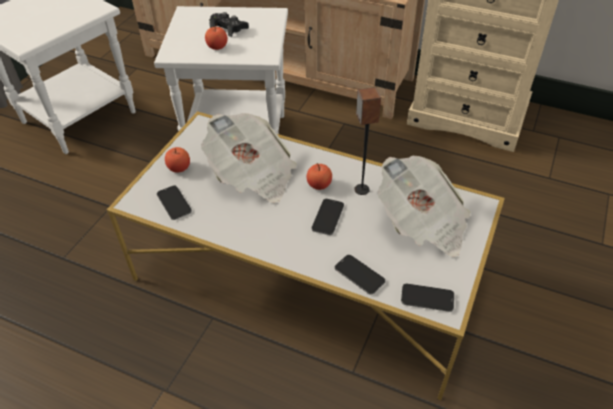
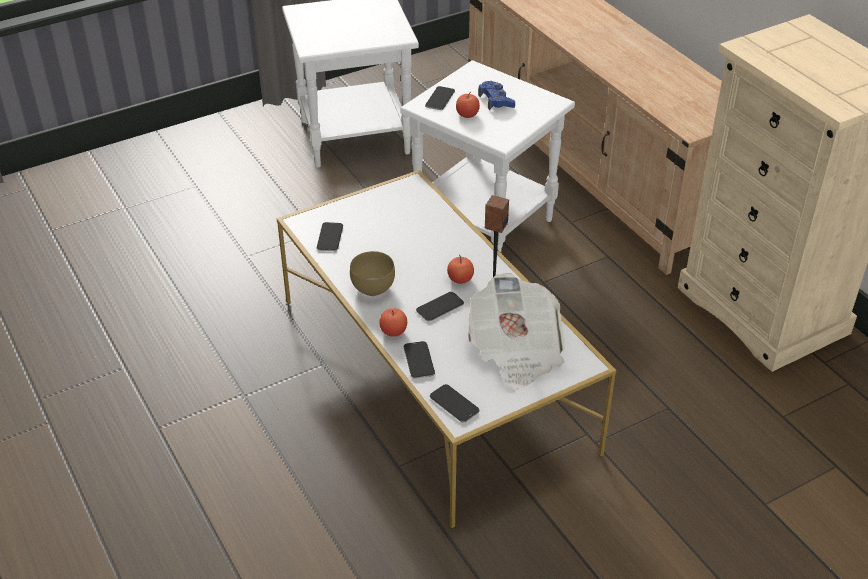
camera: 35 degrees right, 5 degrees down
apple [165,147,190,173] -> apple moved to [379,308,407,337]
newspaper [201,113,297,203] -> none
black game controller [209,12,249,37] -> blue game controller [478,81,515,110]
none -> brown bowl [350,251,395,296]
none -> phone [425,86,455,110]

